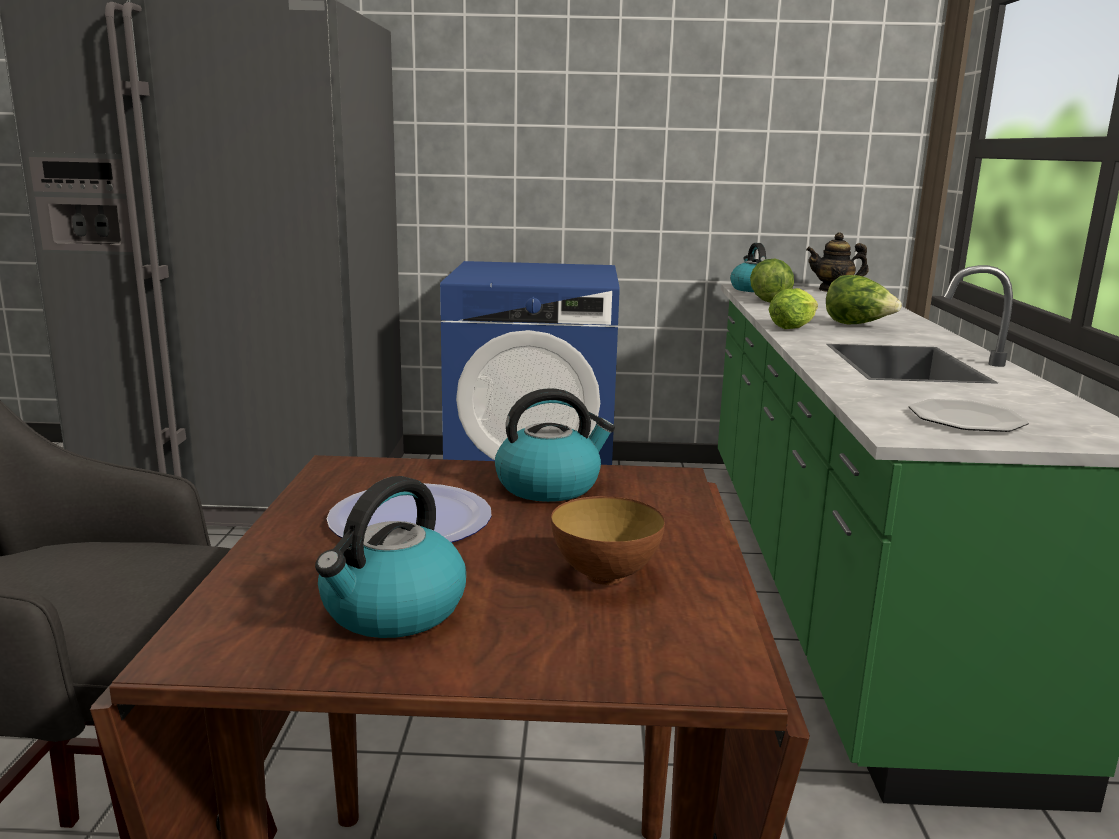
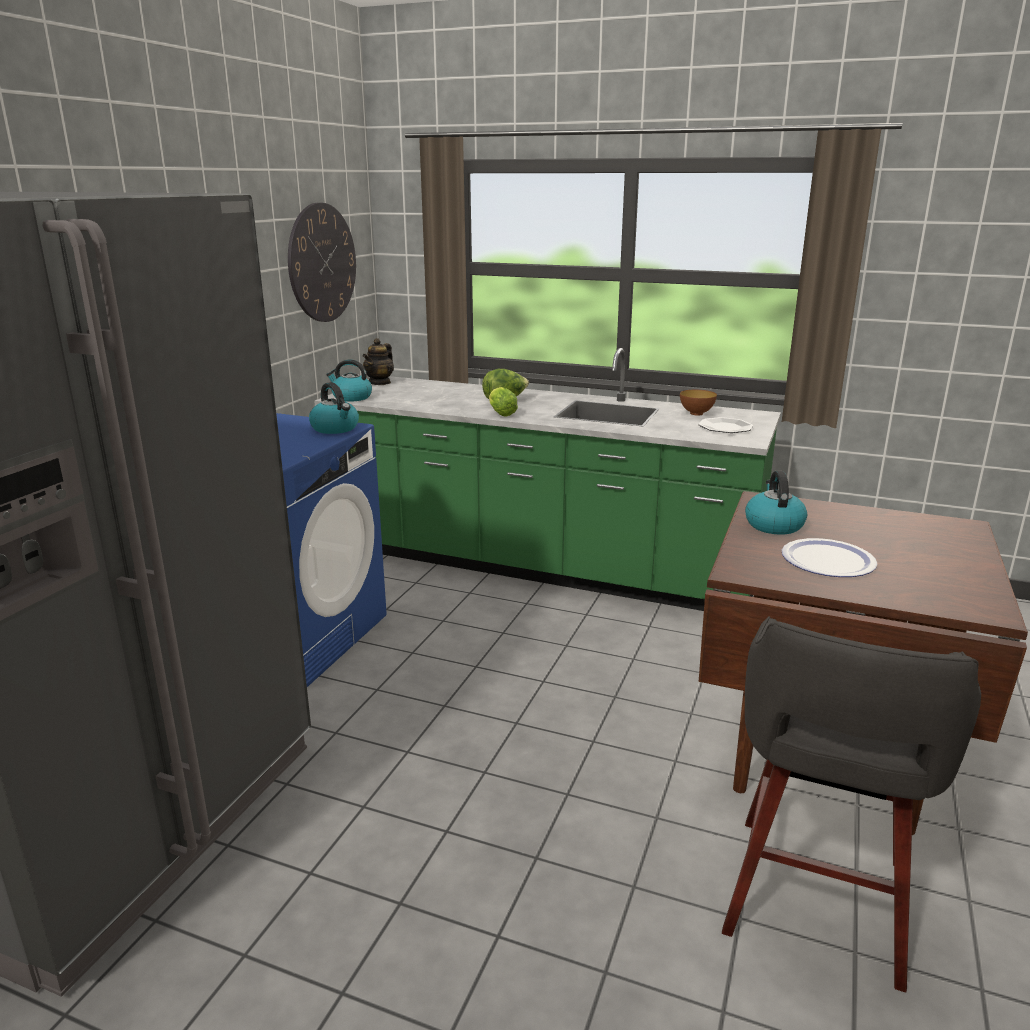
camera: 70 degrees left, 5 degrees up
kettle [315,476,466,638] -> kettle moved to [309,382,359,434]
bowl [551,496,665,585] -> bowl moved to [680,390,717,416]
lettuce [750,259,794,303] -> none
none -> wall clock [288,202,356,322]

